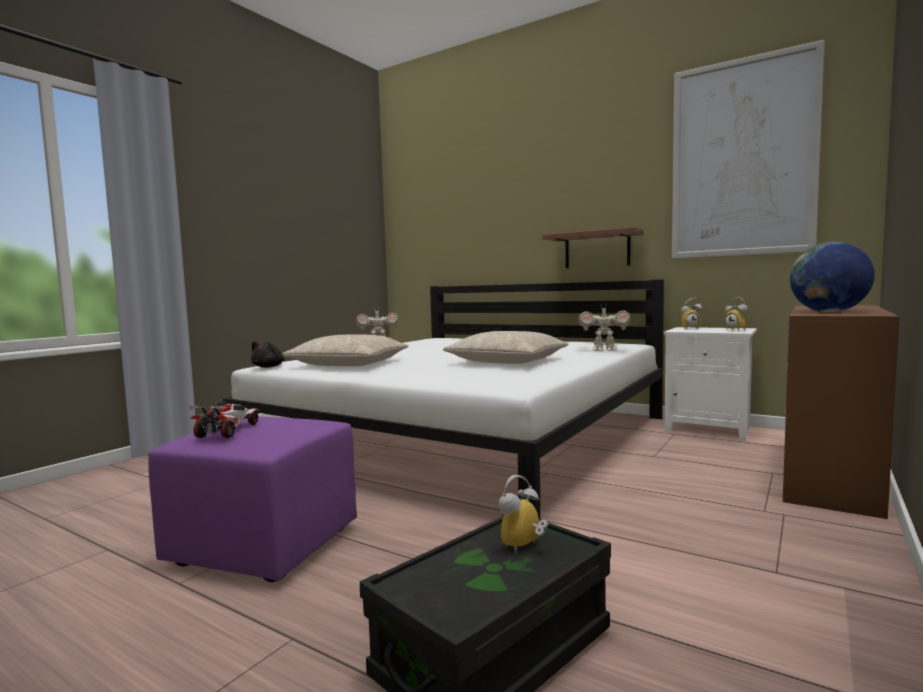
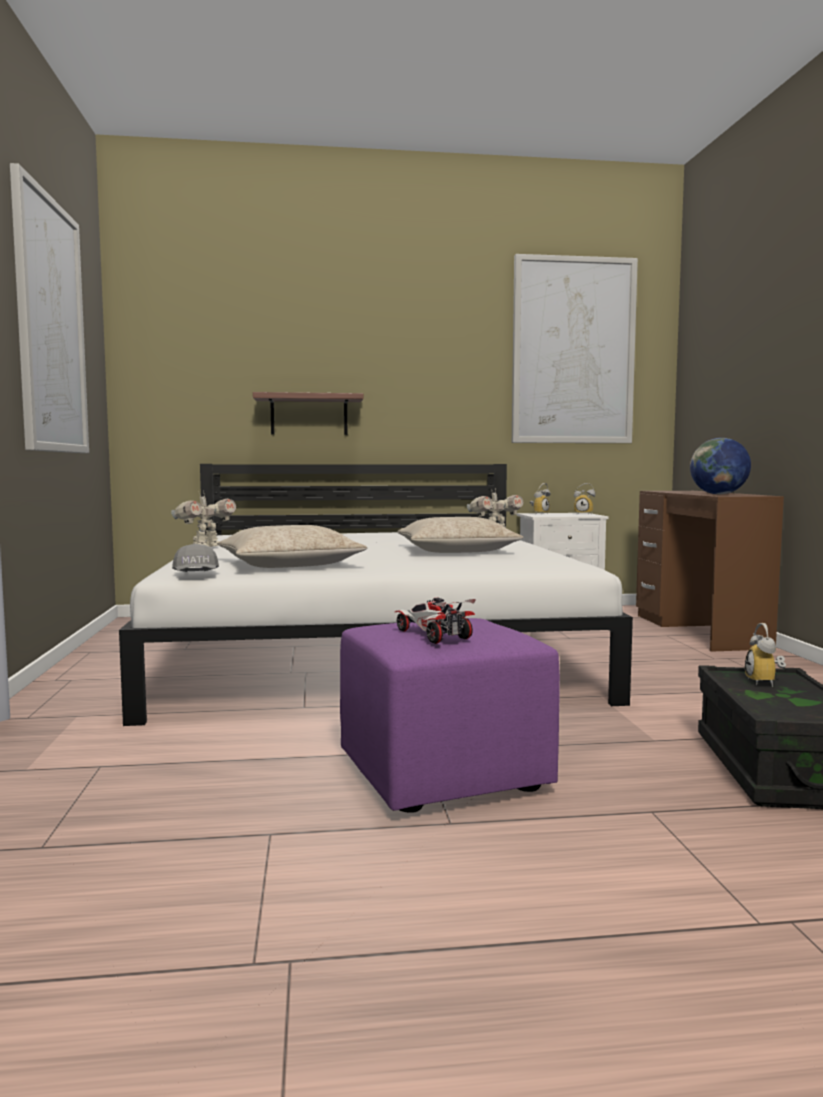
camera: 40 degrees left, 0 degrees up
black plush toy [251,341,285,368] -> grey cap [172,544,219,572]
shelf [542,227,644,268] -> shelf moved to [253,392,364,435]
none -> picture [10,163,89,453]

